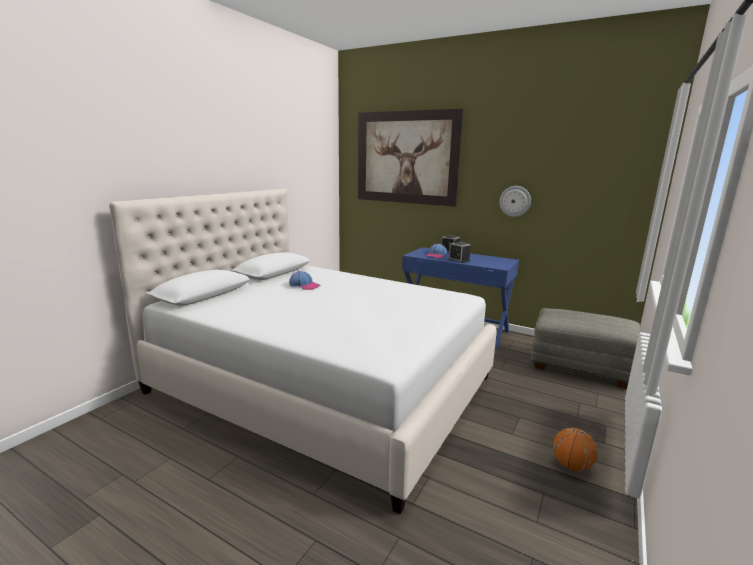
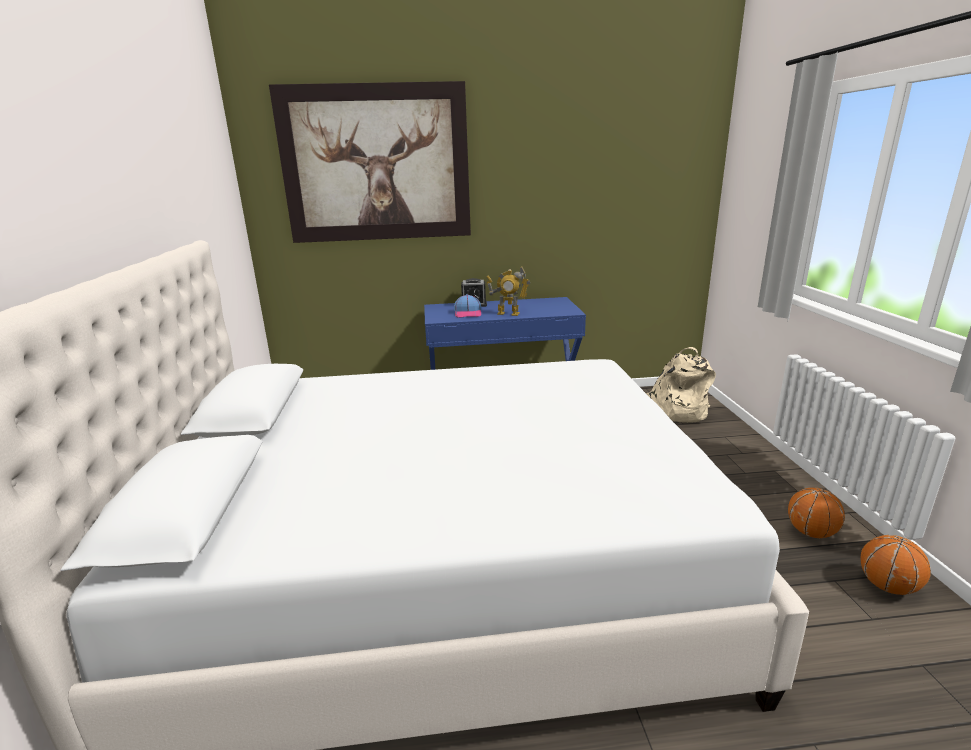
camera: 35 degrees left, 5 degrees up
cap [289,271,321,290] -> none
alarm clock [448,242,471,263] -> toy robot [487,266,530,316]
wall clock [499,186,531,217] -> none
grey ottoman [531,308,642,389] -> beige backpack [644,347,716,423]
none -> basketball [861,535,931,595]

